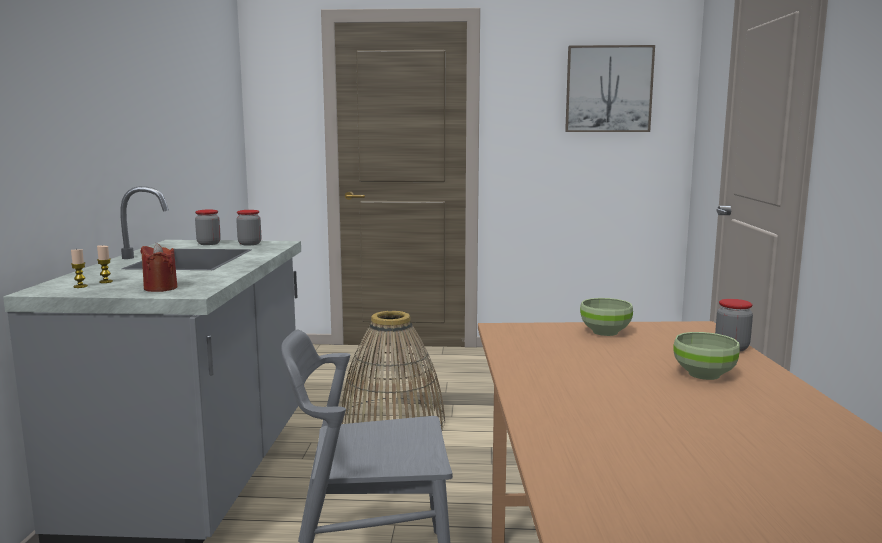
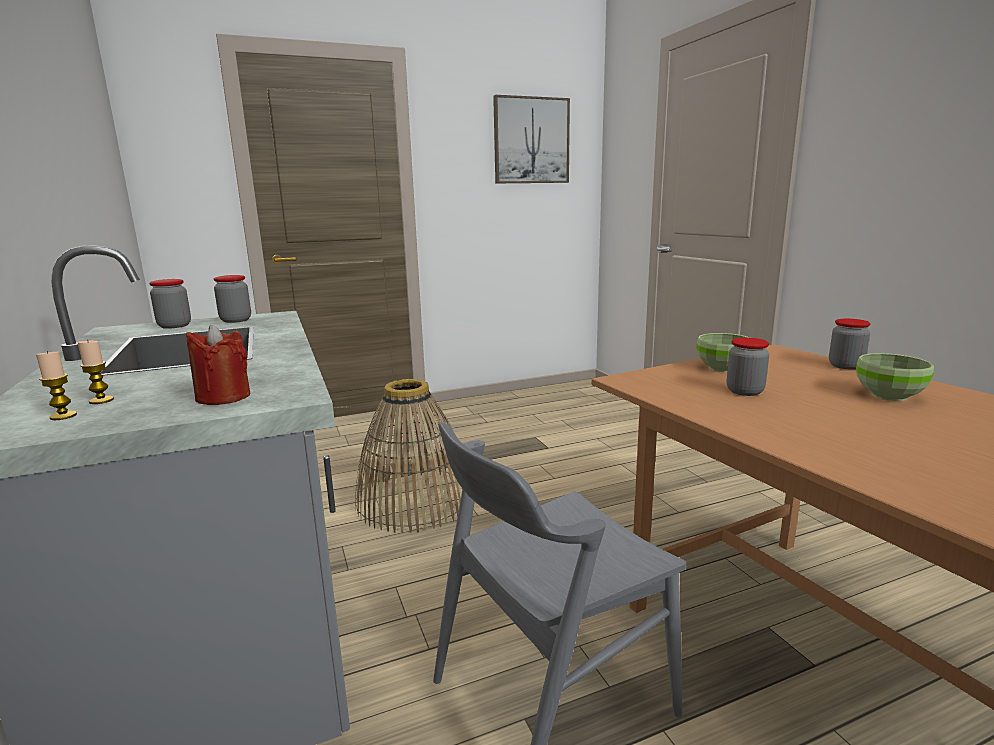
camera: 25 degrees left, 5 degrees up
none -> jar [727,338,769,396]

